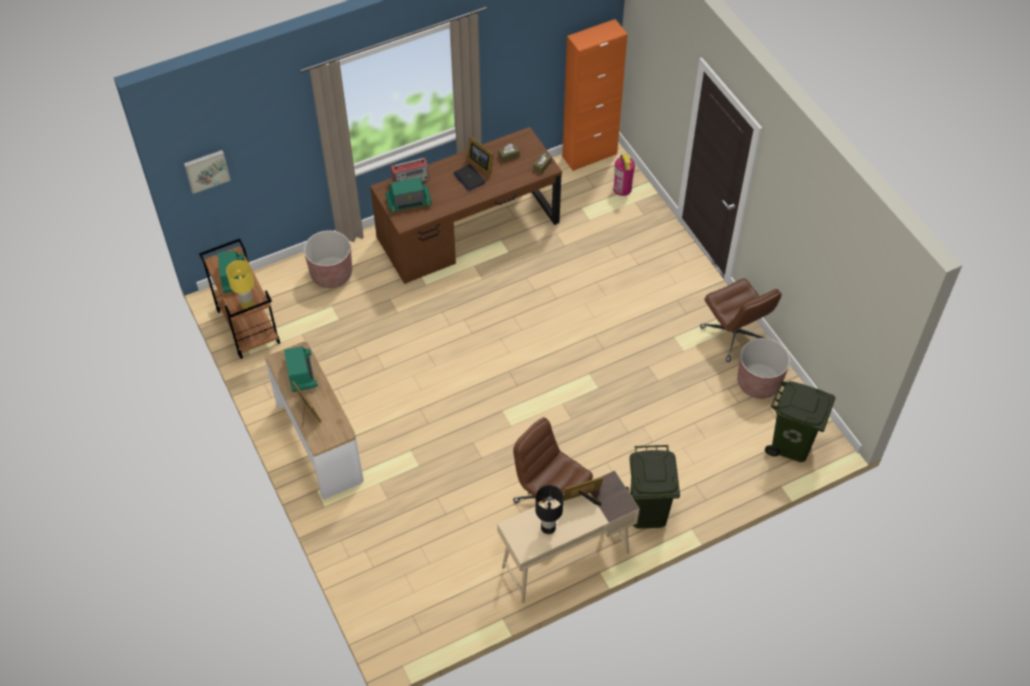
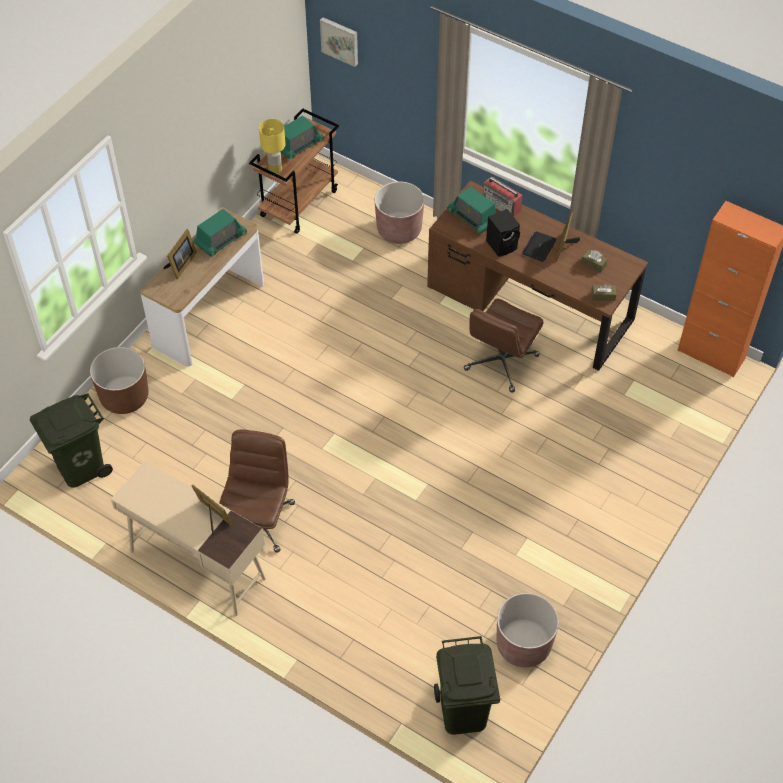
camera: 60 degrees right, 0 degrees up
black table lamp [535,485,564,534] -> none
fire extinguisher [613,154,635,196] -> none
green trash can [626,445,680,529] -> green trash can moved to [30,393,113,488]
brown office chair [700,278,782,362] -> brown office chair moved to [464,299,544,392]
none -> brown planter [90,347,149,414]
none -> black speaker [486,209,520,257]

